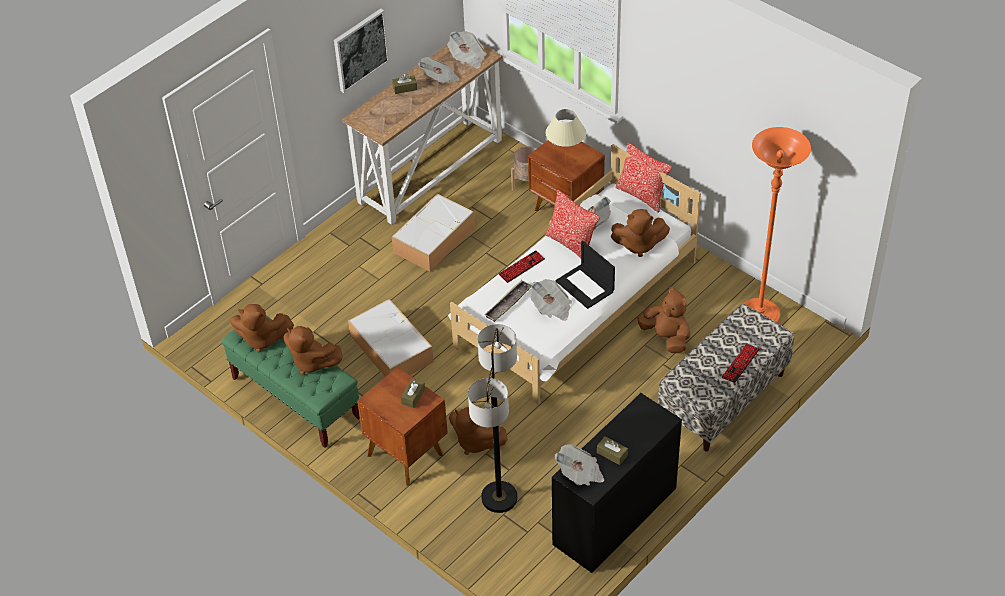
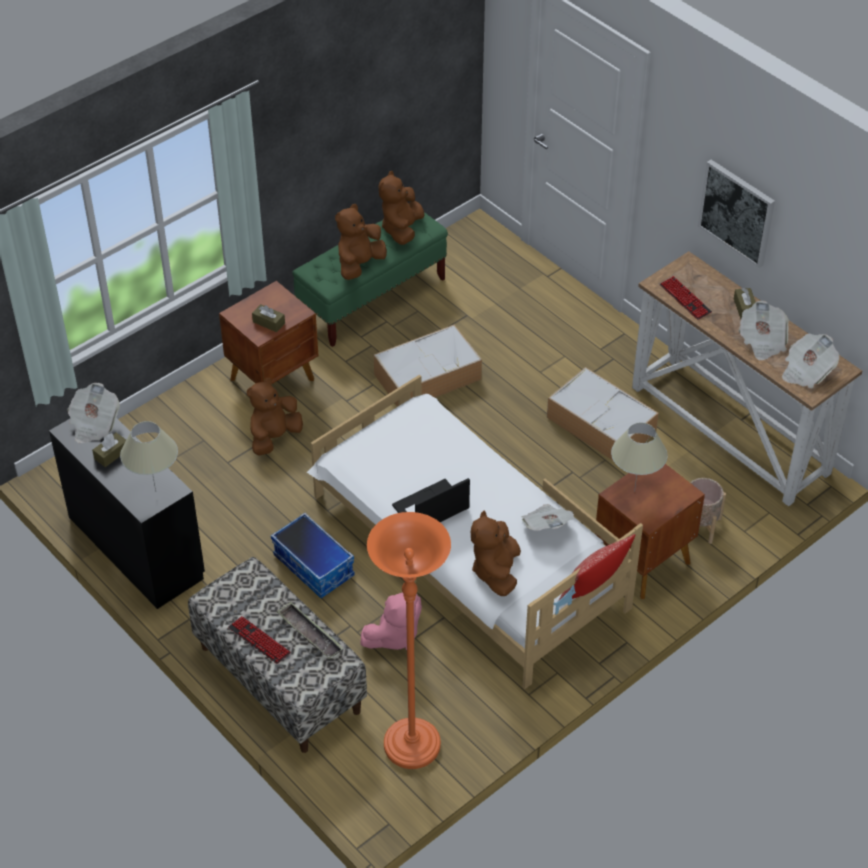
camera: 95 degrees right, 0 degrees up
floor lamp [468,324,517,513] -> none
tray [484,280,531,322] -> tray moved to [277,602,344,659]
keyboard [499,250,545,283] -> keyboard moved to [660,276,712,320]
newspaper [531,279,572,321] -> none
pillow [546,190,600,258] -> none
brown plush toy [637,286,691,353] -> pink plush toy [360,593,422,650]
none -> beige table lamp [120,421,178,492]
none -> storage box [271,513,355,598]

